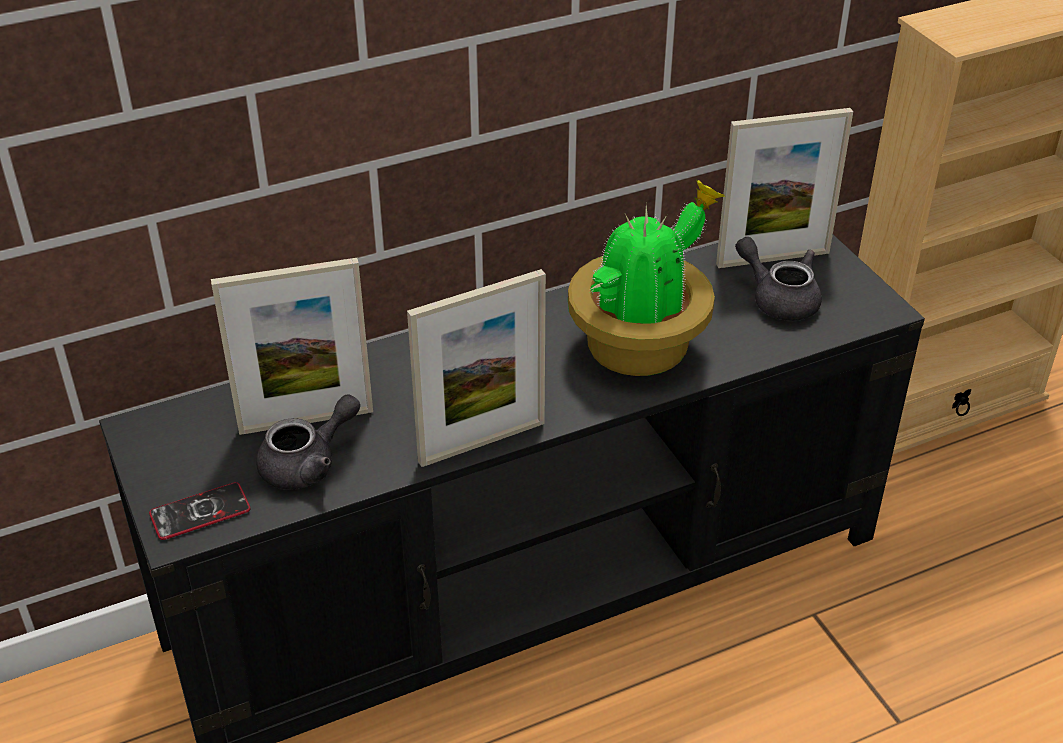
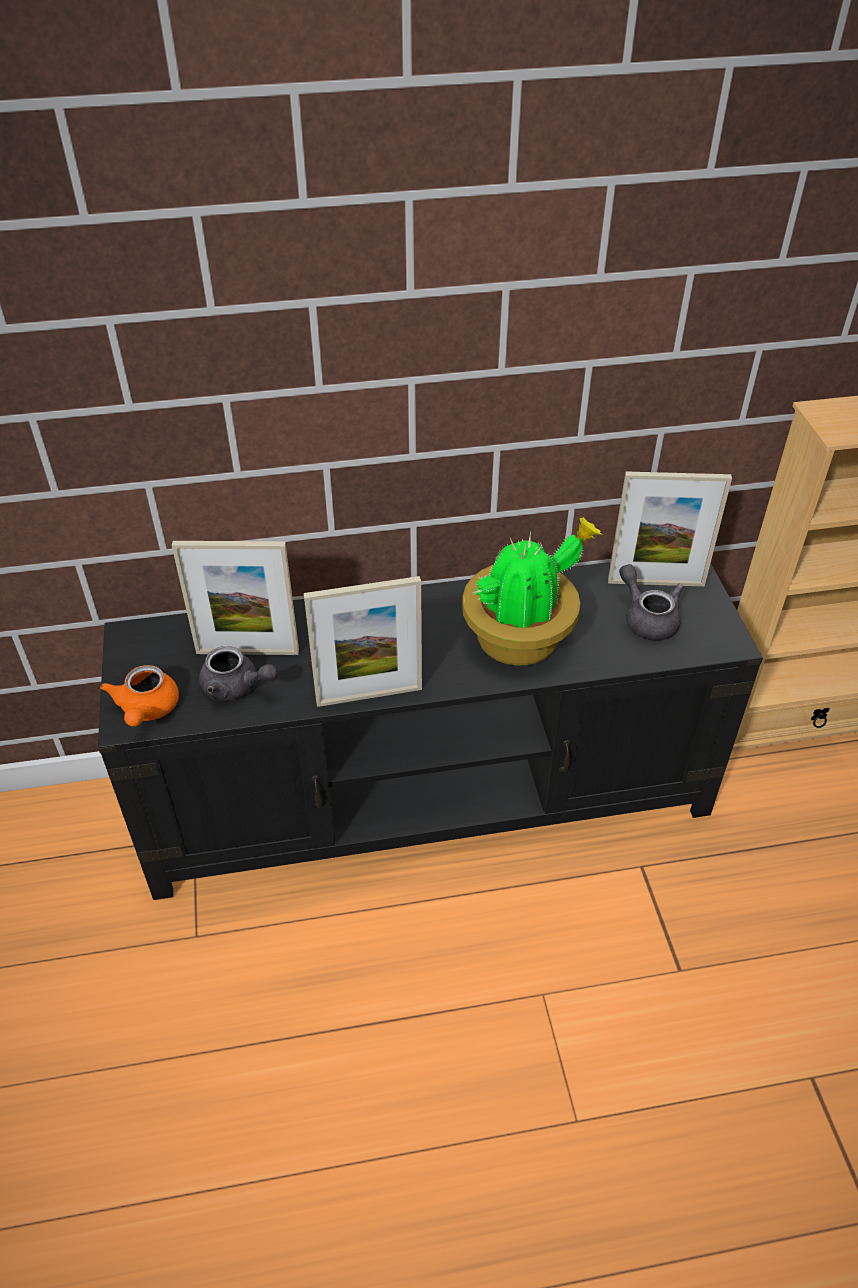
camera: 15 degrees right, 5 degrees up
phone [149,482,251,540] -> orange teapot [100,665,179,727]
grey teapot [256,394,360,490] -> grey teapot turned 45 degrees clockwise [199,646,278,701]

